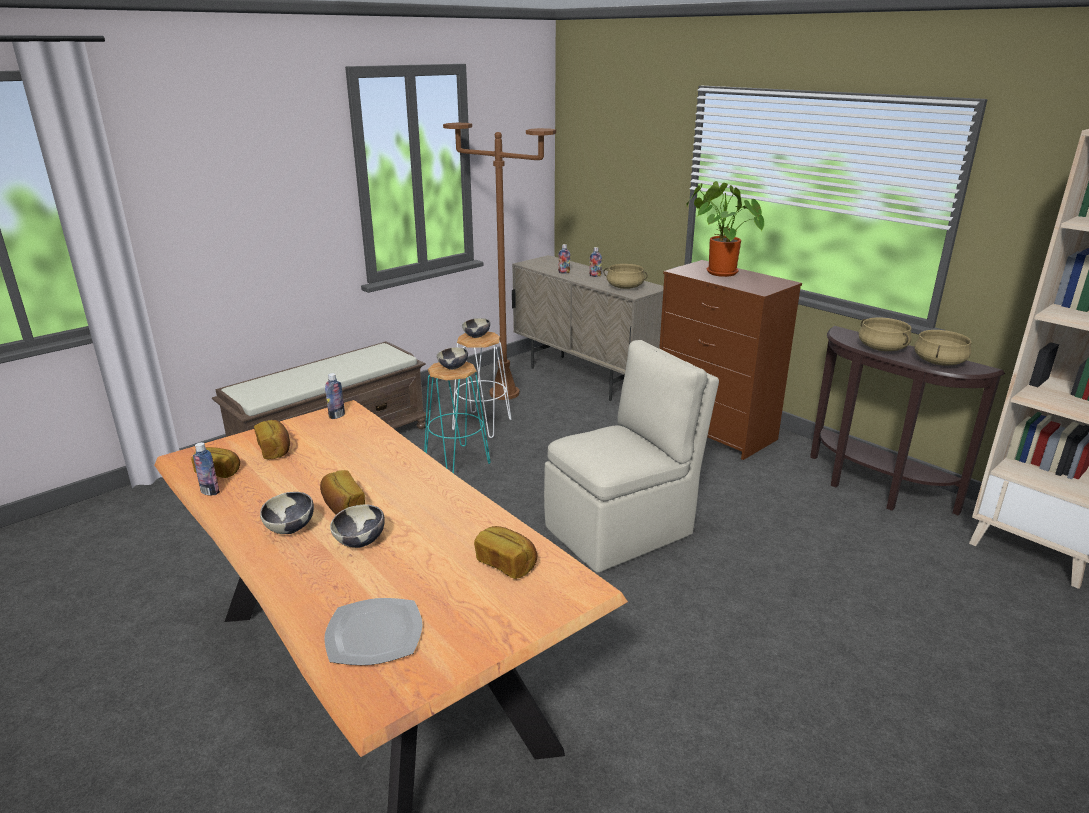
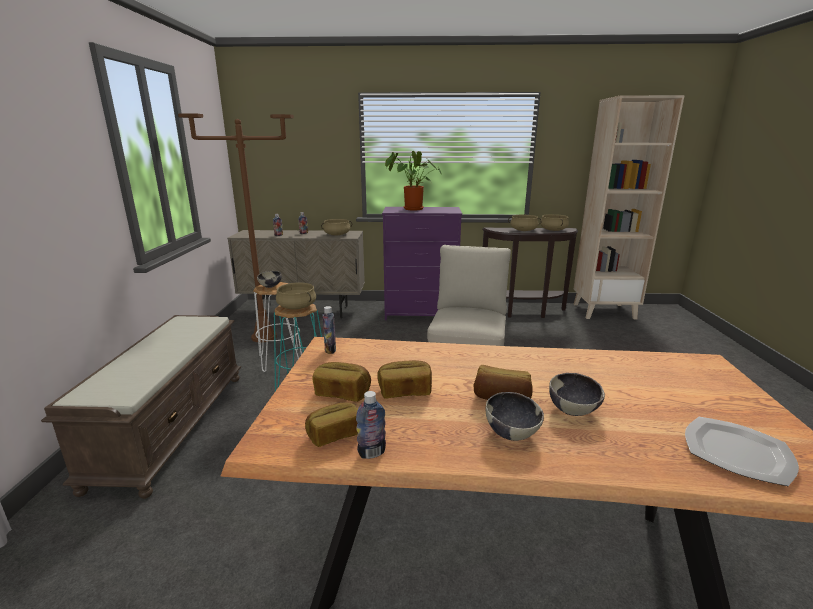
camera: 45 degrees left, 5 degrees down
bowl [436,347,468,370] -> beige cooking pot [276,283,316,309]
bread [474,526,537,579] -> bread moved to [377,360,432,399]
brown dresser [659,260,802,460] -> purple dresser [382,207,462,320]

